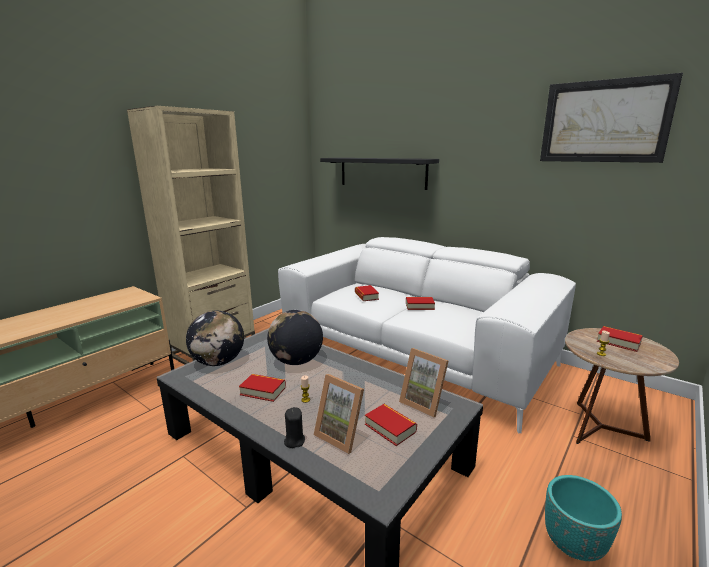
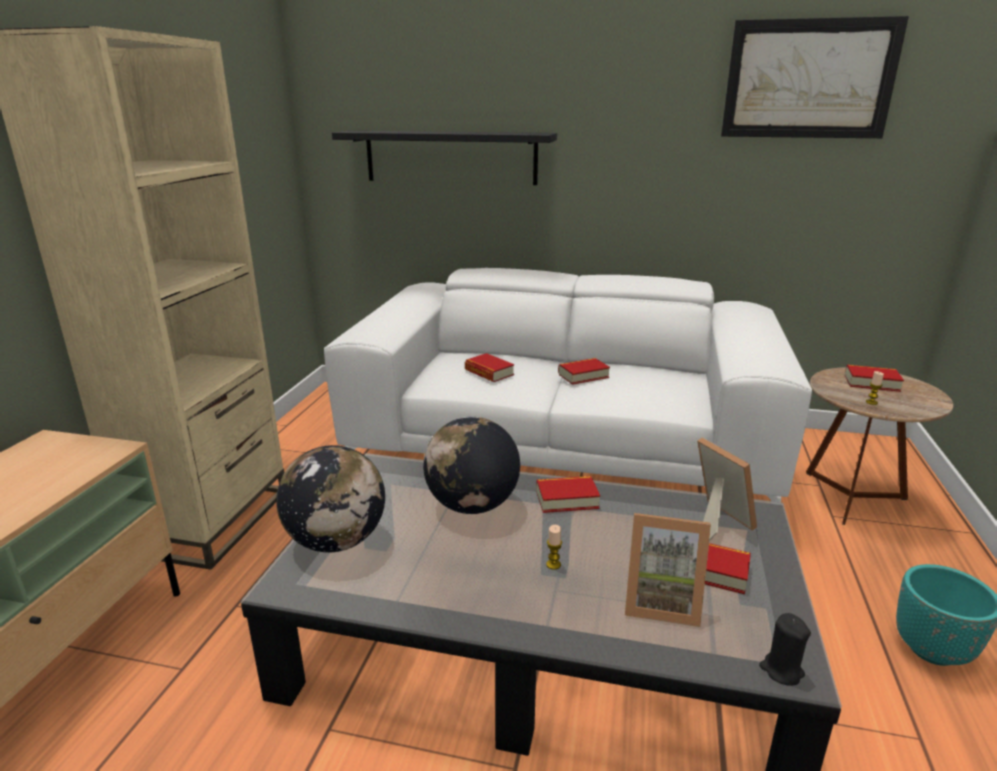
camera: 25 degrees left, 5 degrees up
book [239,374,286,402] -> book moved to [536,476,600,513]
black candle [284,407,305,448] -> black candle moved to [759,613,811,686]
picture frame [399,348,448,418] -> picture frame turned 135 degrees counterclockwise [697,437,757,541]

